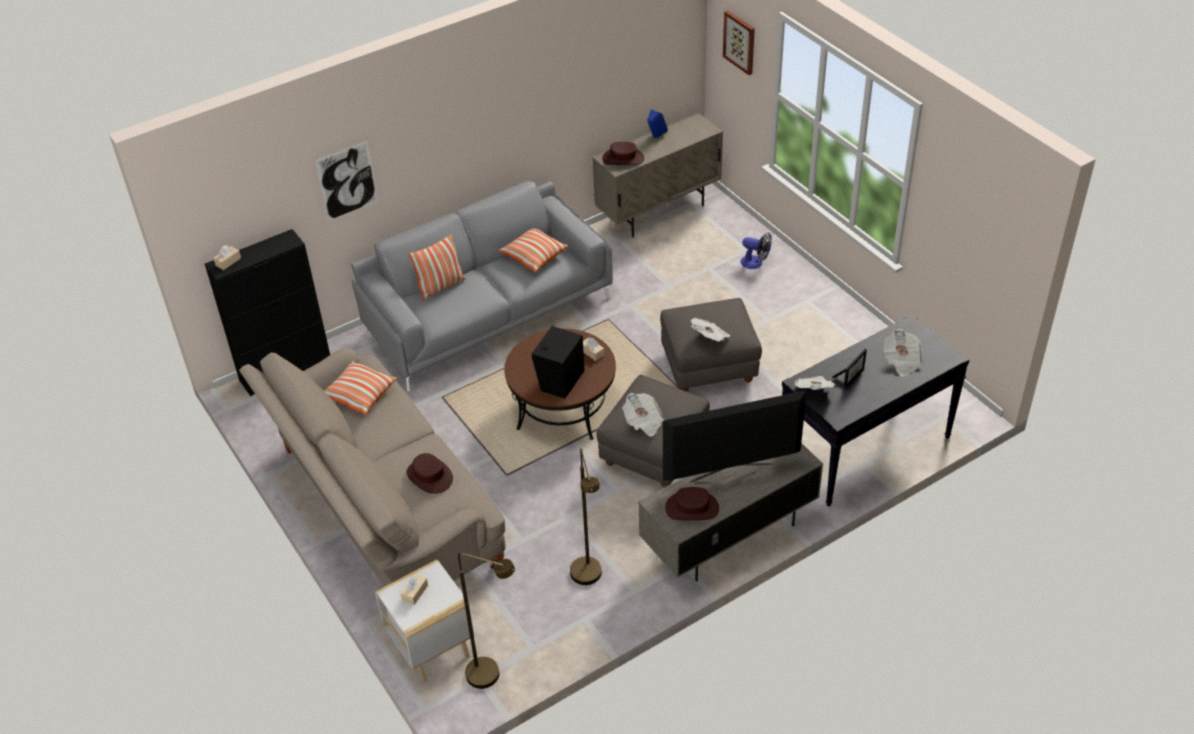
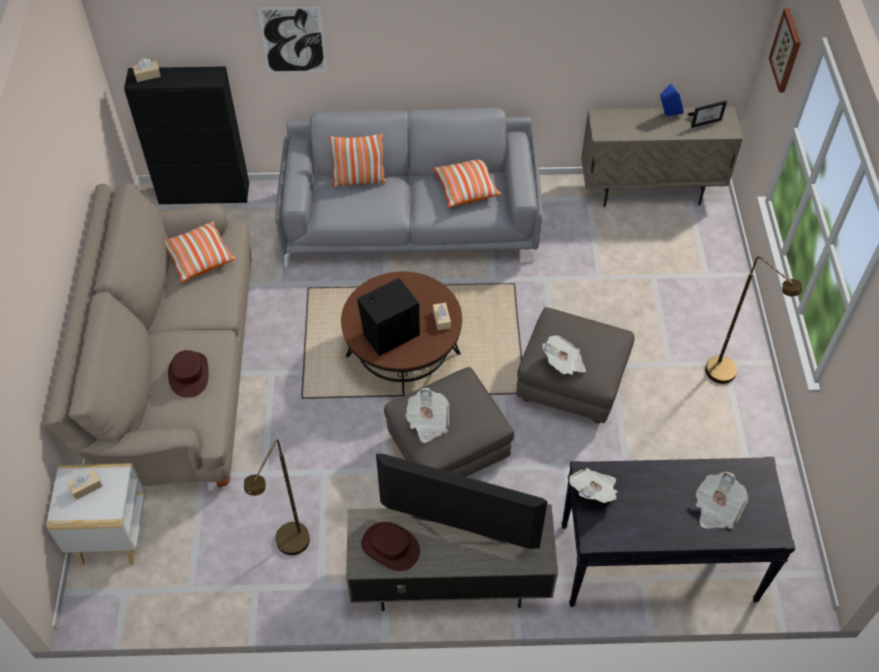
camera: 30 degrees right, 10 degrees up
brown floor lamp [458,553,515,689] -> brown floor lamp moved to [705,256,802,384]
brown hat [602,142,644,165] -> none
fan [741,233,772,269] -> none
picture frame [832,349,867,389] -> picture frame moved to [688,100,727,128]

